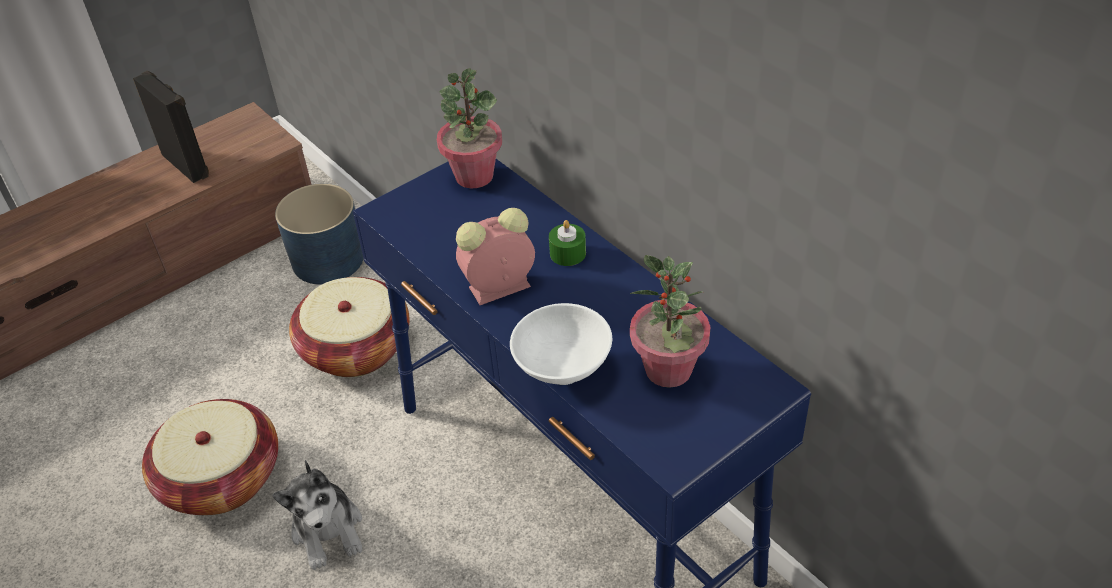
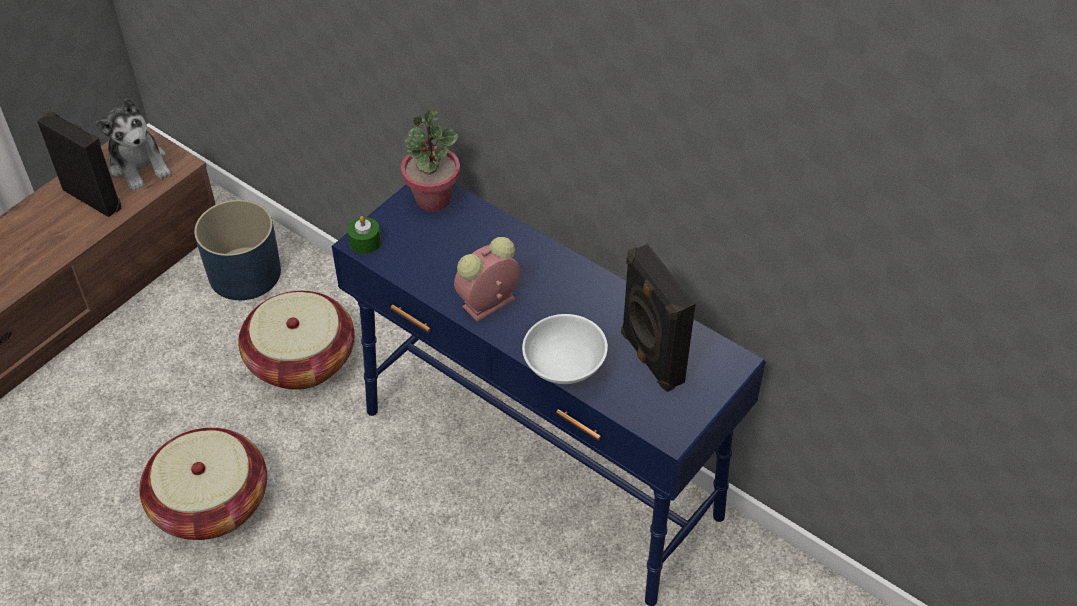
camera: 15 degrees left, 5 degrees up
plush toy [272,460,362,570] -> plush toy moved to [95,98,171,191]
green candle [549,220,586,266] -> green candle moved to [348,216,381,254]
potted plant [630,255,710,388] -> black speaker [621,244,696,392]

